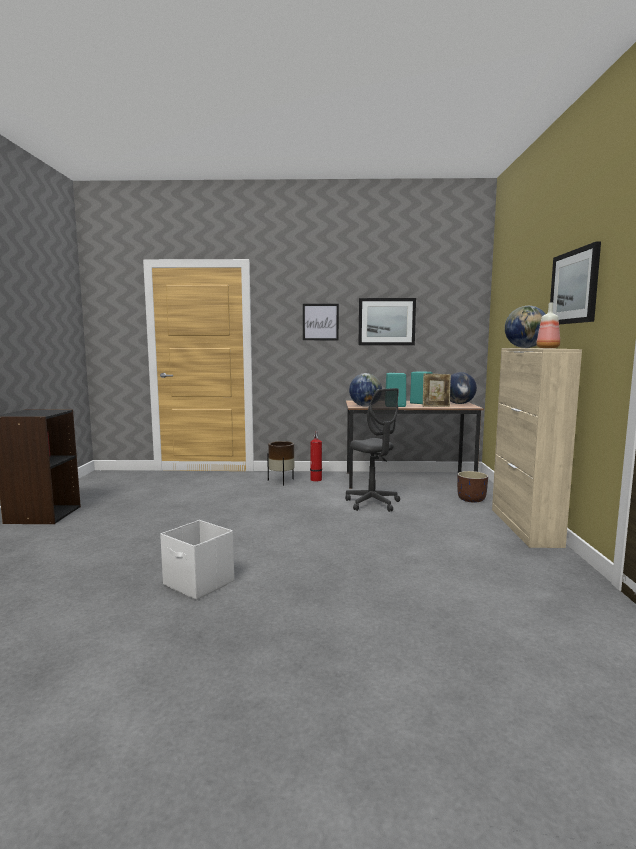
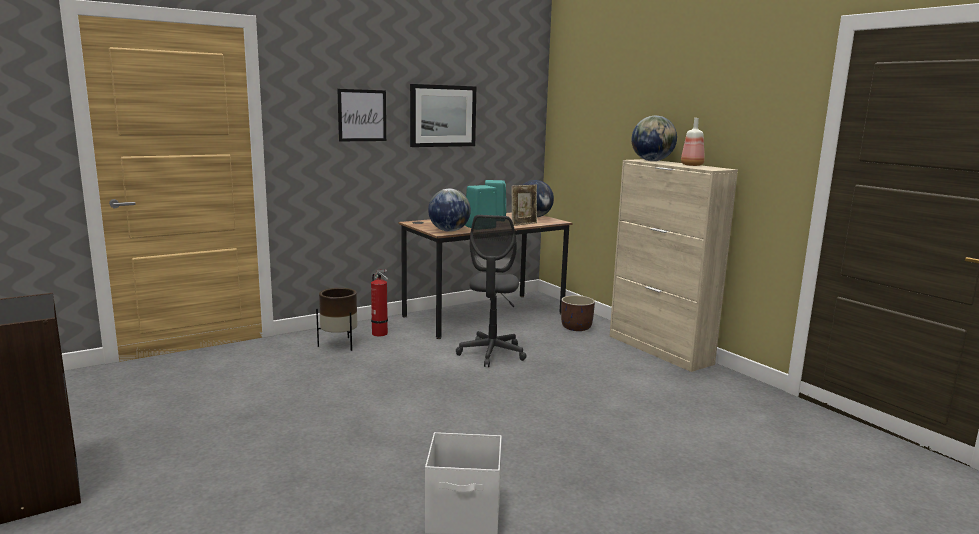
camera: 35 degrees left, 5 degrees up
grey office chair [345,388,400,512] -> grey office chair turned 75 degrees clockwise [456,215,526,367]
picture [550,242,601,324] -> none

